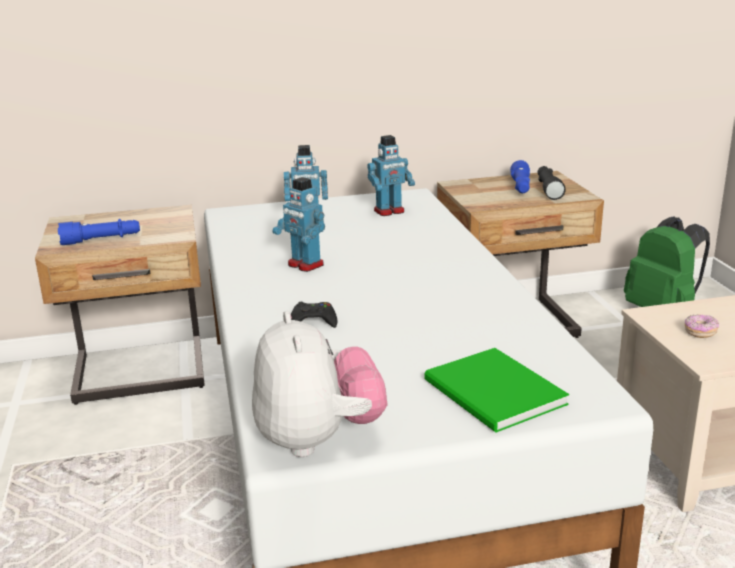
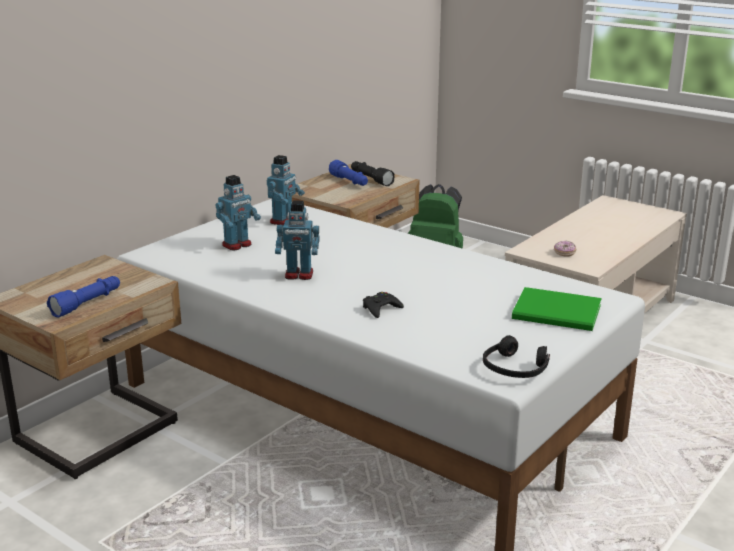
camera: 40 degrees left, 0 degrees up
plush toy [252,311,388,457] -> black headphones [483,335,550,378]

